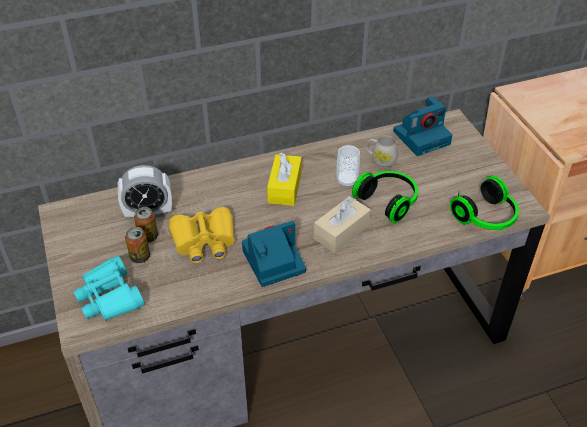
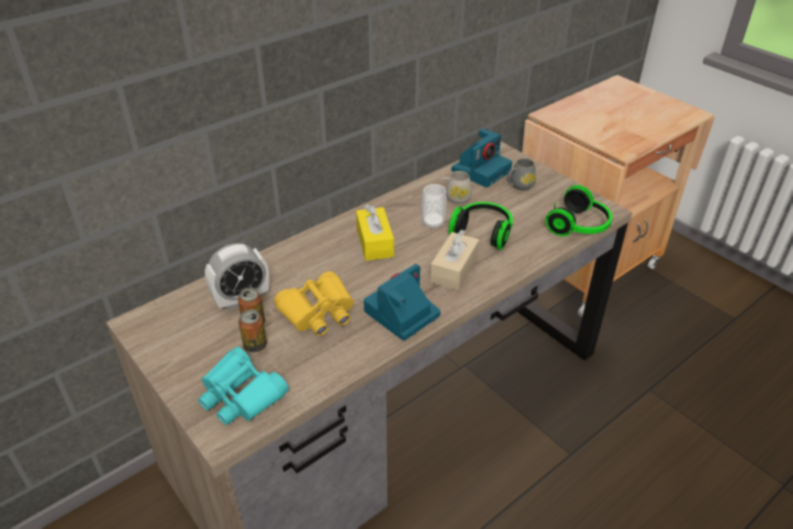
camera: 20 degrees left, 5 degrees down
none -> grey mug [507,158,536,191]

